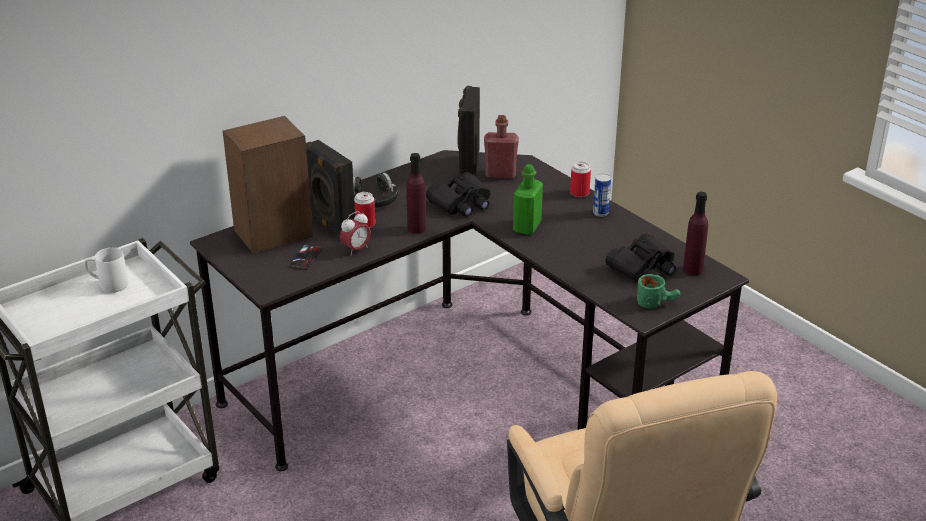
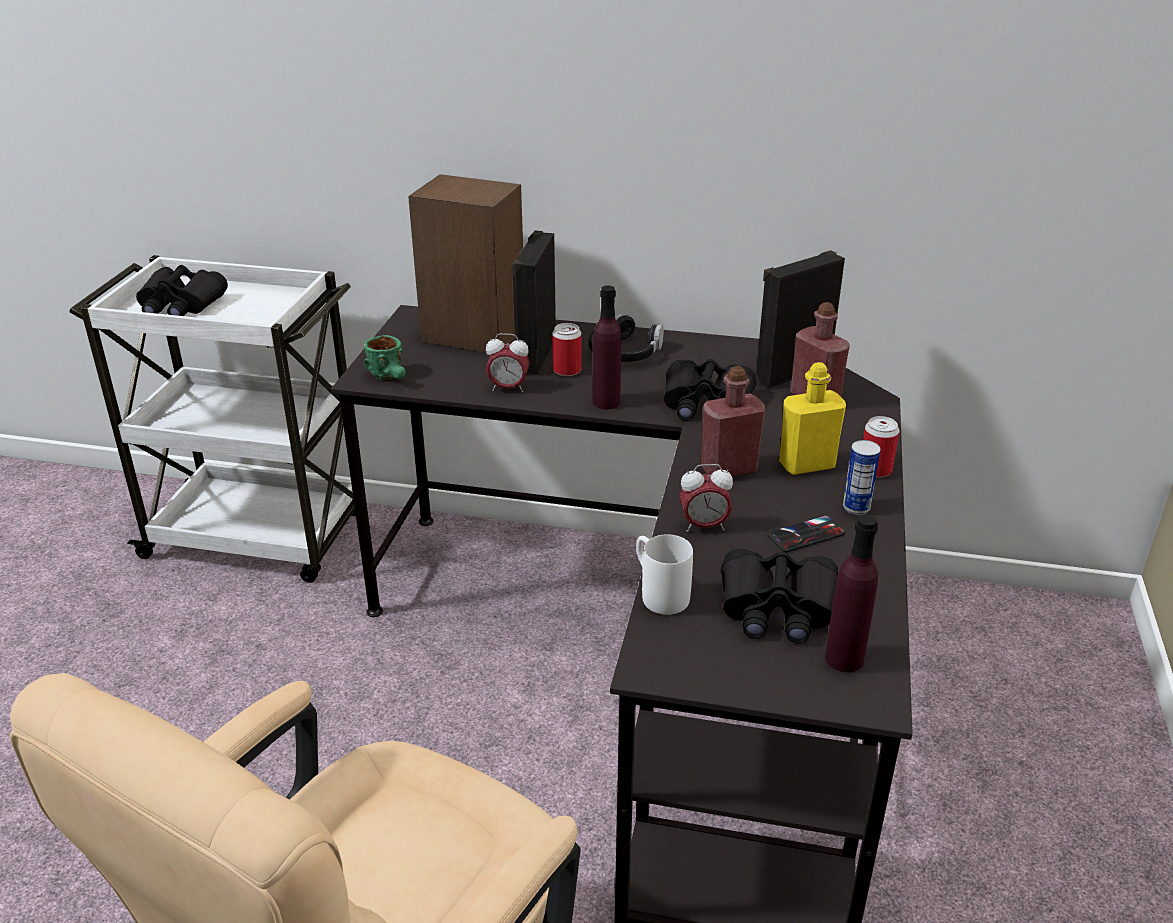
camera: 50 degrees right, 0 degrees up
white mug [84,248,128,293] -> white mug moved to [637,534,693,615]
phone [289,244,322,270] -> phone moved to [767,515,846,552]
green bottle [513,164,543,235] -> red bottle [701,366,765,477]
green mug [637,274,680,309] -> green mug moved to [364,335,406,380]
none -> black binoculars [136,265,228,316]
none -> alarm clock [680,464,733,532]
none -> yellow bottle [779,362,846,475]

